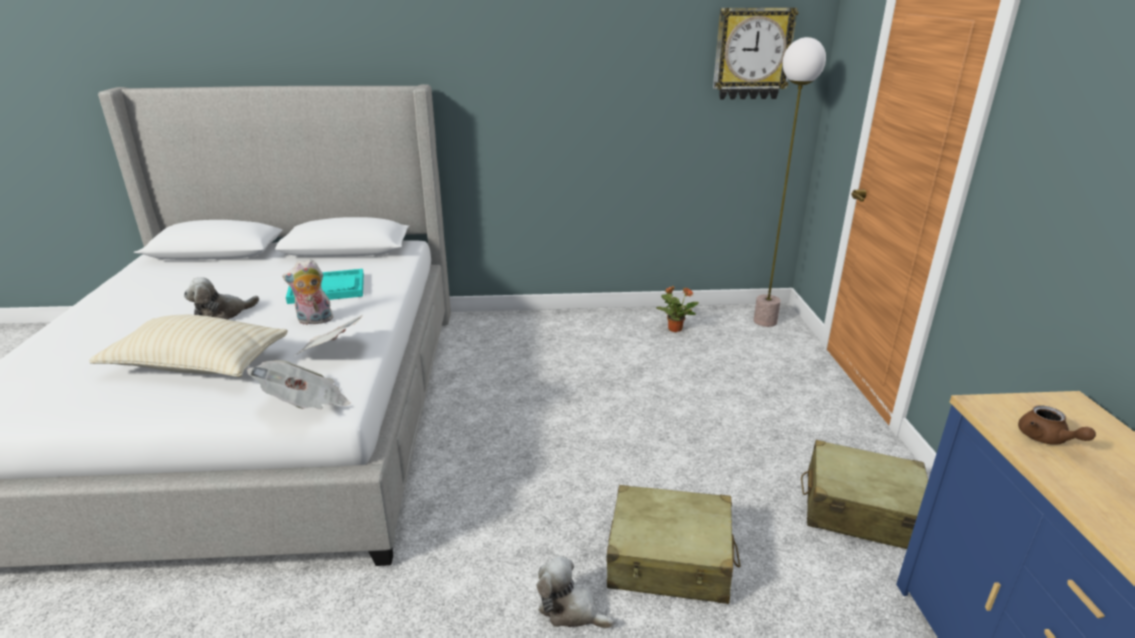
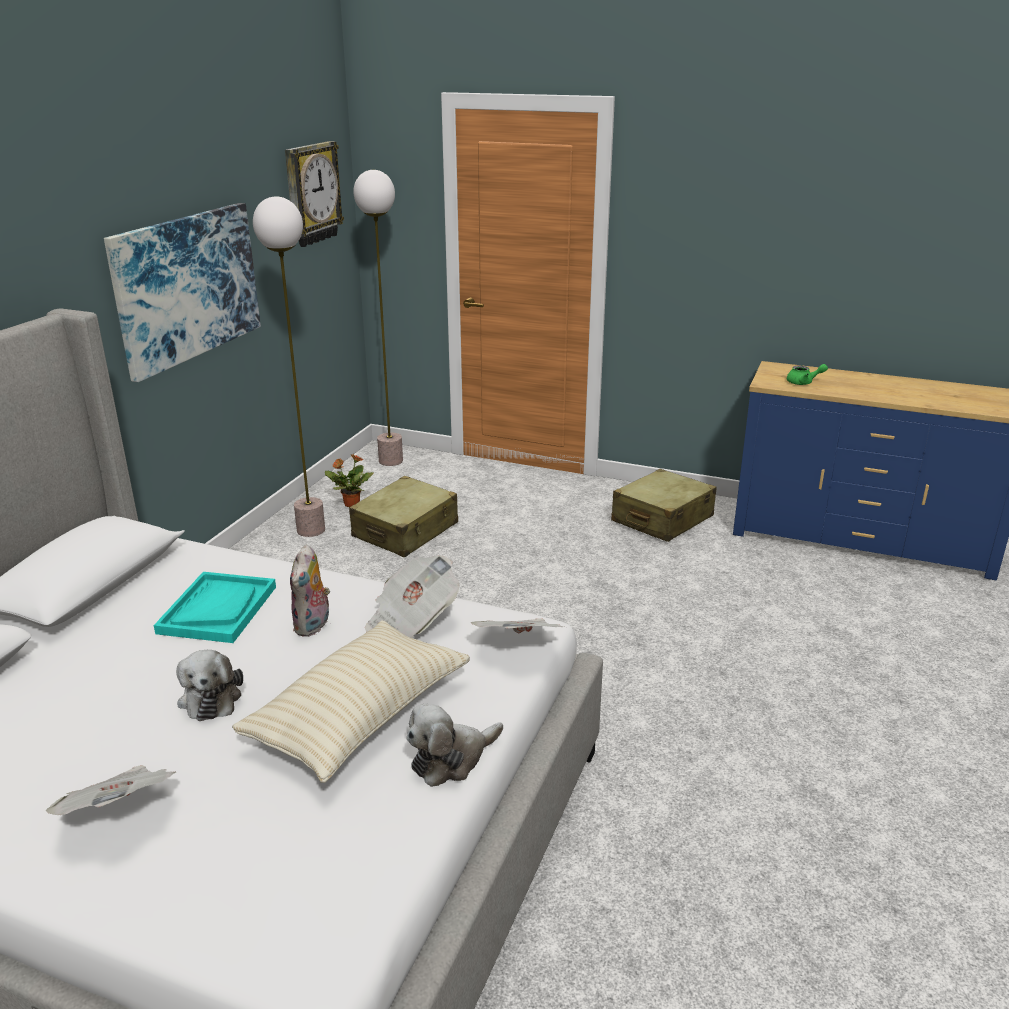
camera: 65 degrees left, 0 degrees up
plush toy [537,556,615,628] -> plush toy moved to [406,704,503,787]
beige suitcase [606,485,740,604] -> beige suitcase moved to [349,476,458,557]
brown teapot [1018,405,1096,445] -> green teapot [787,364,828,385]
none -> newspaper [46,765,176,815]
none -> picture [104,203,261,382]
none -> floor lamp [253,196,325,537]

